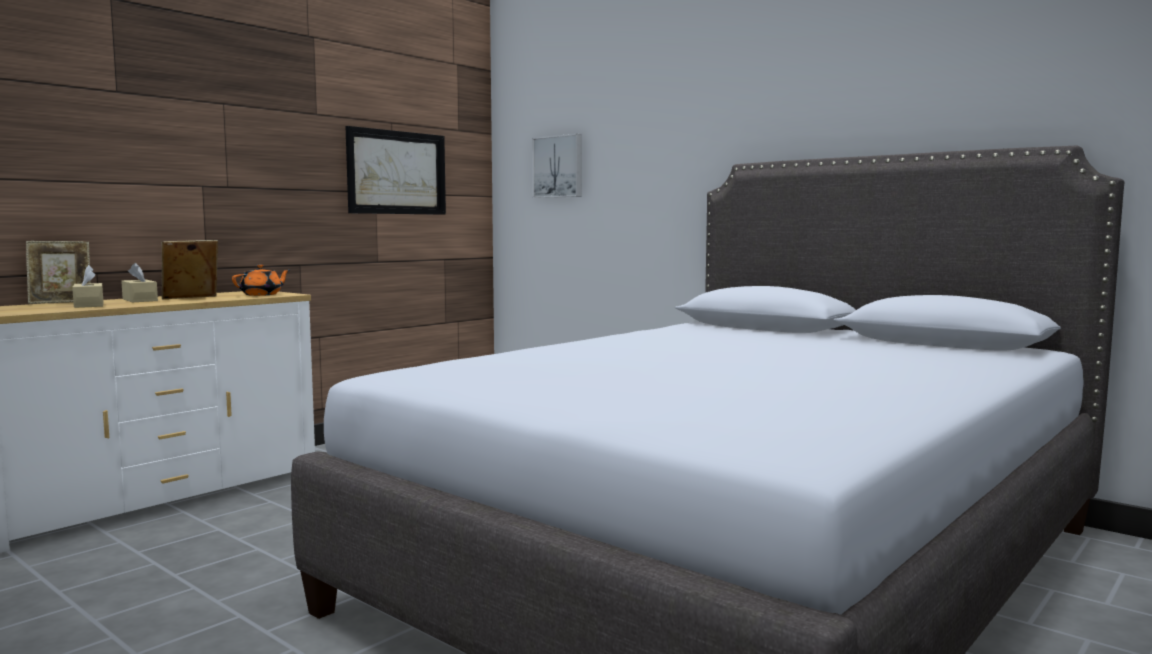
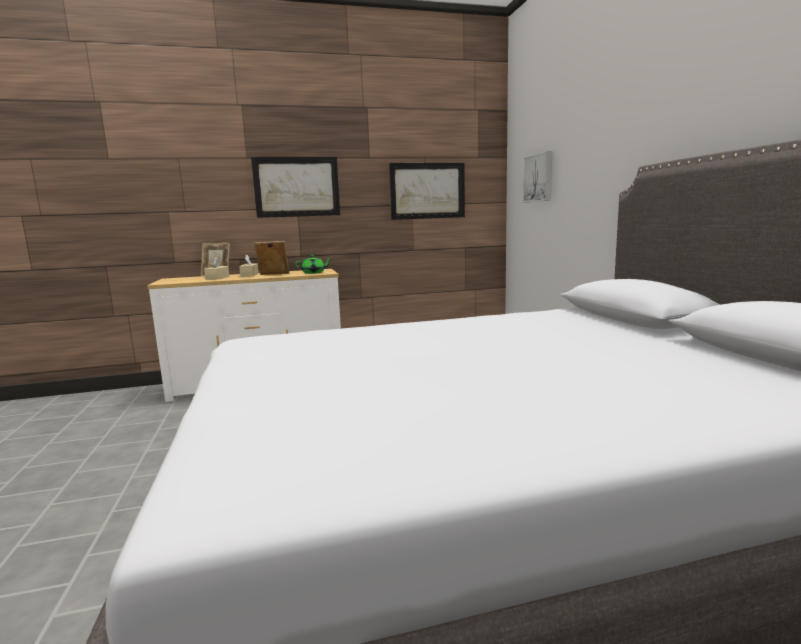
camera: 35 degrees right, 5 degrees up
orange teapot [232,265,290,296] -> green teapot [295,255,331,274]
none -> picture [251,157,340,218]

